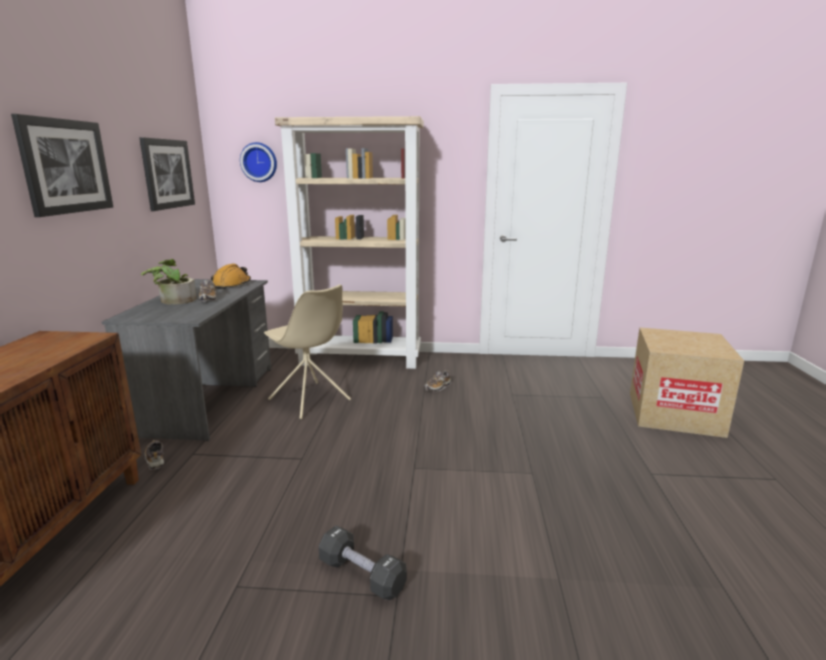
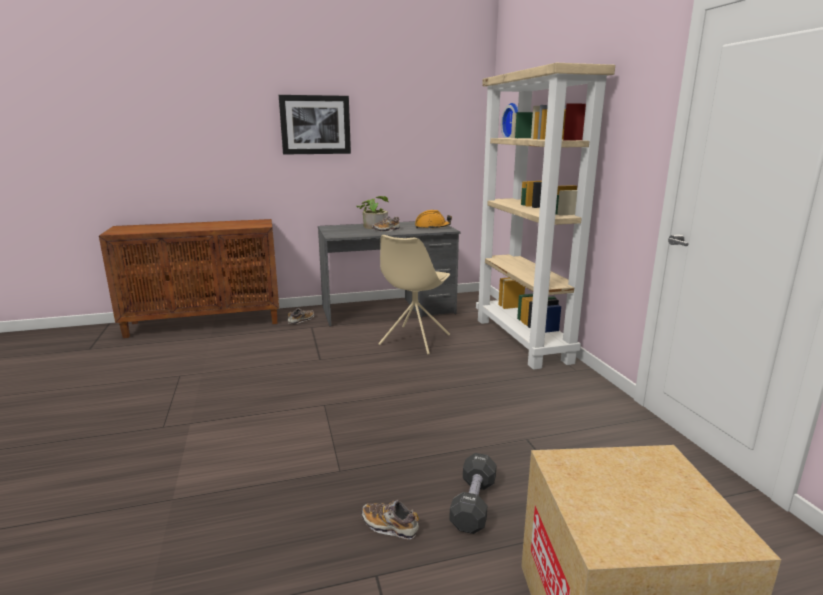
camera: 70 degrees right, 0 degrees up
picture [139,137,195,211] -> none
black dumbbell [319,526,407,600] -> black dumbbell moved to [449,453,497,534]
shoe [424,370,451,391] -> shoe moved to [361,500,419,539]

